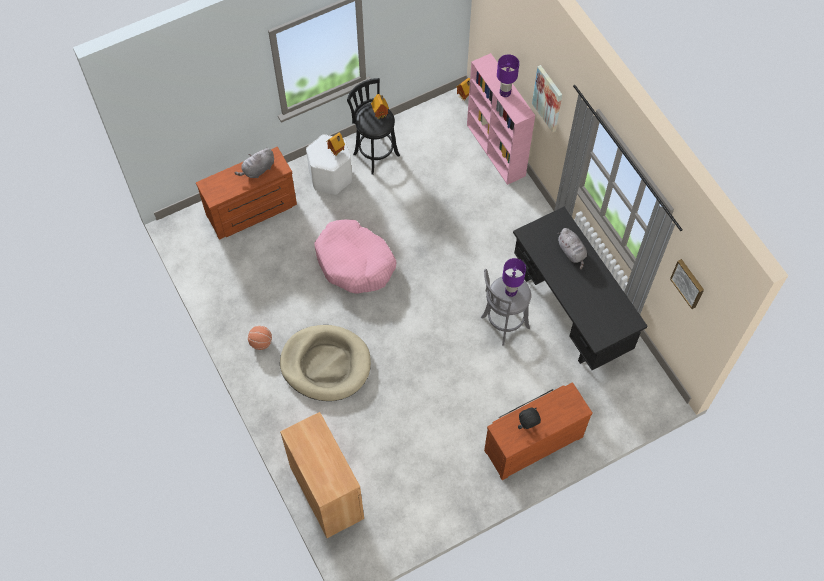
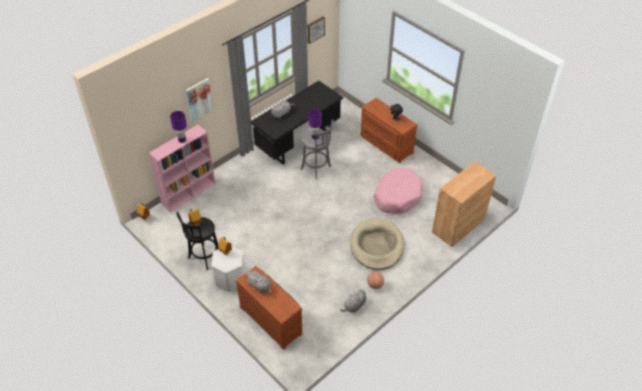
camera: 105 degrees left, 15 degrees down
pink dog bed [315,219,397,293] -> pink dog bed moved to [373,168,423,214]
none -> grey plush toy [340,289,366,312]

